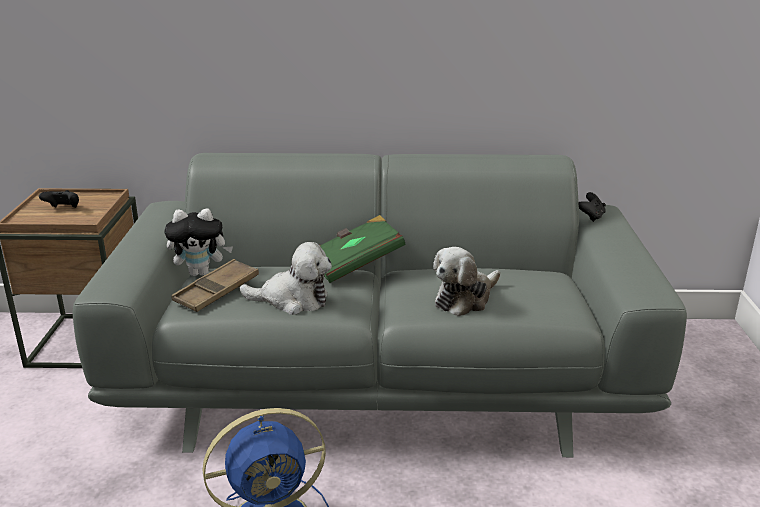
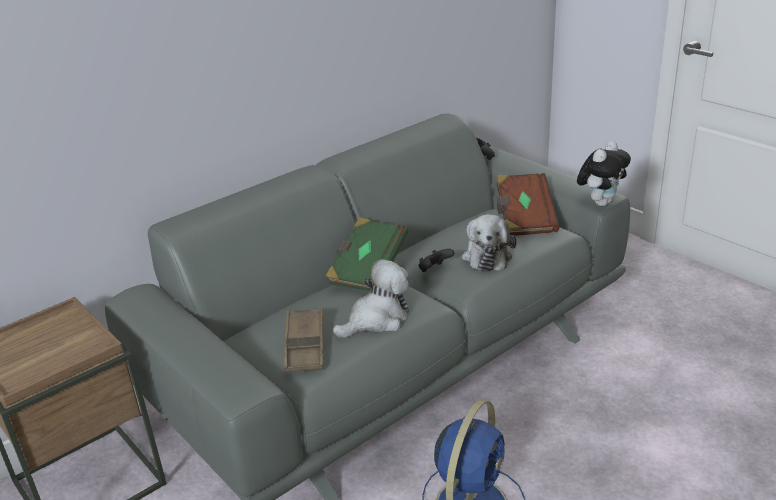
camera: 40 degrees left, 5 degrees up
black game controller [39,190,79,208] -> black game controller moved to [418,249,454,272]
plush toy [165,209,233,276] -> plush toy moved to [577,141,631,206]
none -> brown book [497,173,559,236]

